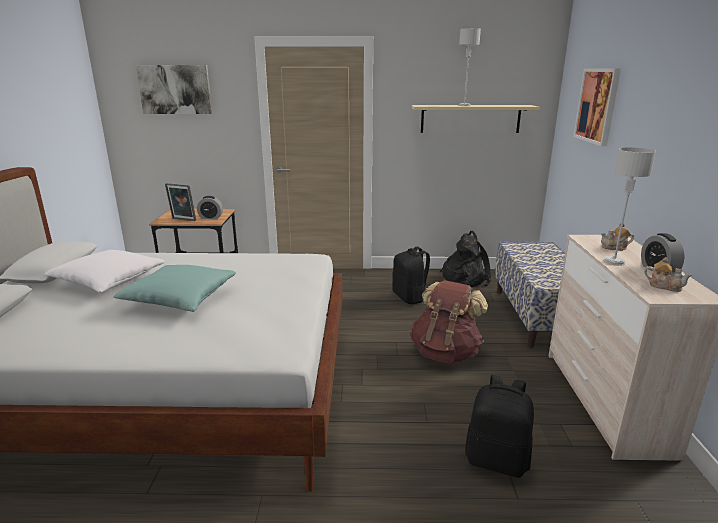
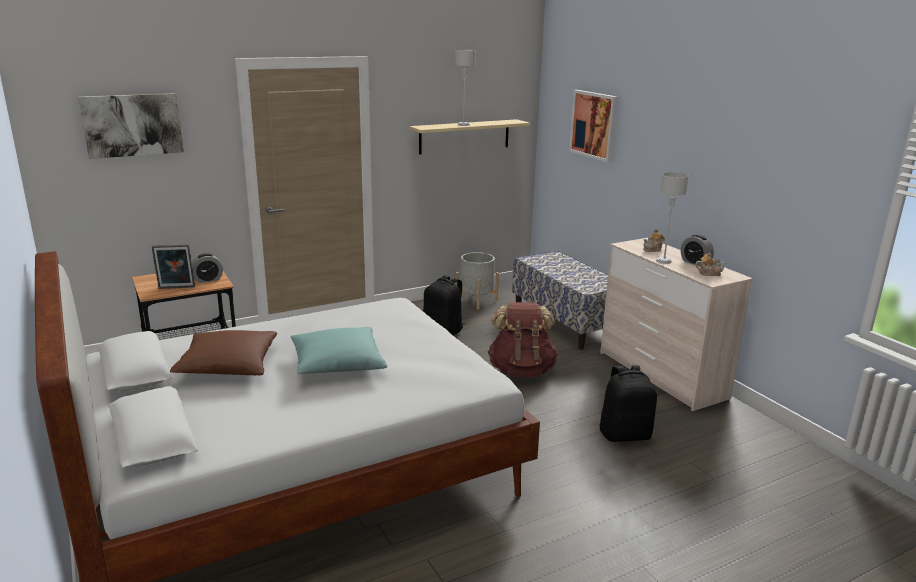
camera: 30 degrees left, 0 degrees up
white pillow [44,250,165,293] -> brown pillow [170,330,277,375]
black backpack [440,231,491,287] -> grey planter [456,252,499,309]

